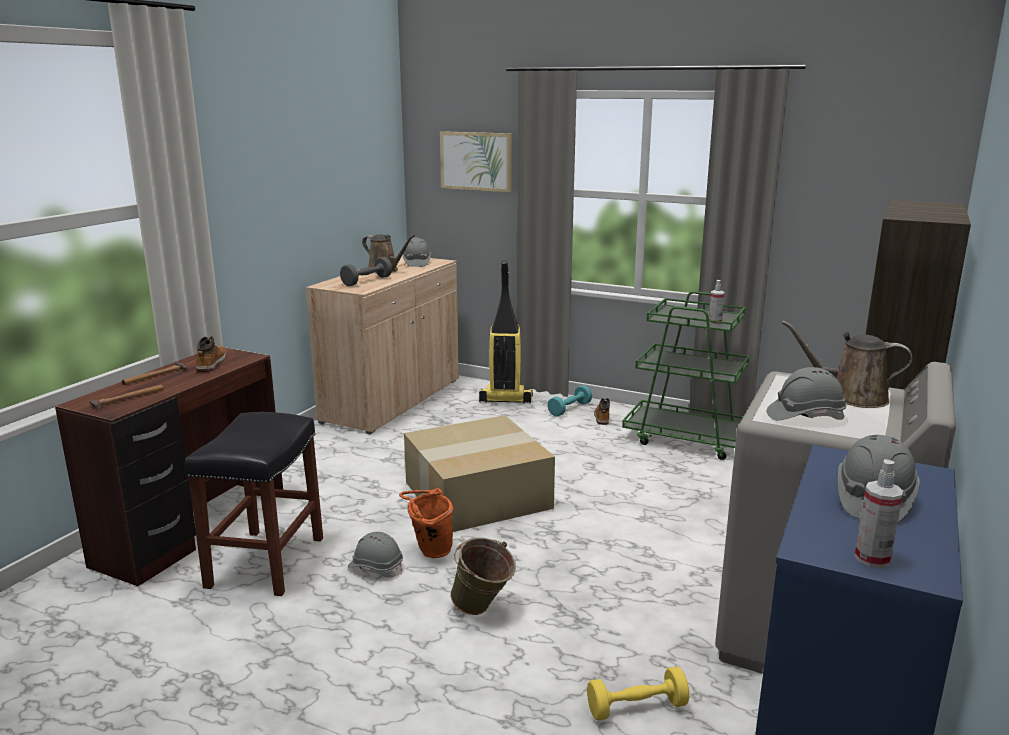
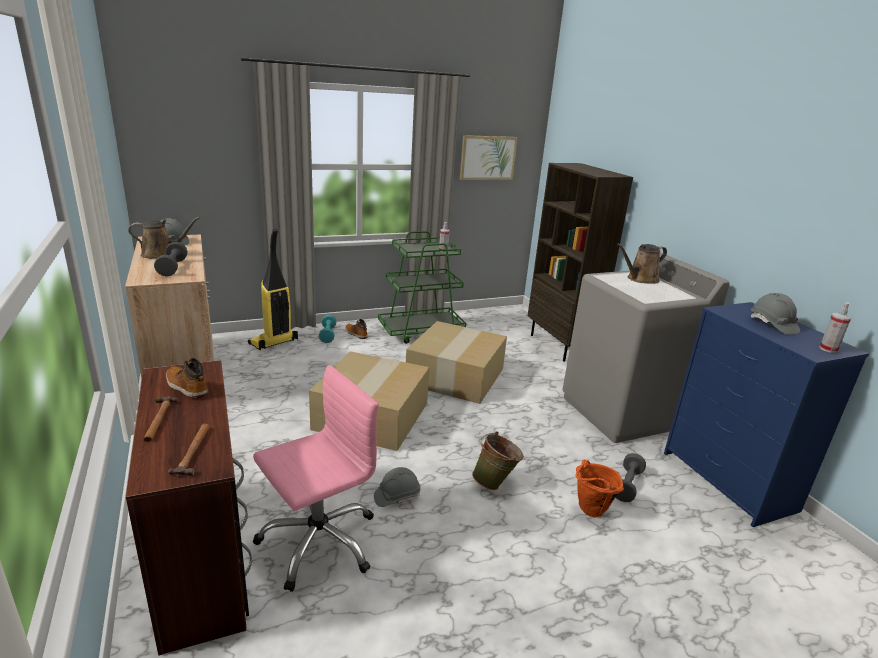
camera: 50 degrees left, 5 degrees up
black stool [185,412,323,596] -> pink office chair [253,365,379,592]
orange bucket [399,488,453,558] -> orange bucket moved to [576,460,624,517]
picture [440,131,512,192] -> picture moved to [460,135,518,180]
yellow dumbbell [587,667,689,720] -> grey dumbbell [616,453,646,502]
grey hard hat [766,367,847,420] -> none
none -> cardboard box [406,321,507,404]

